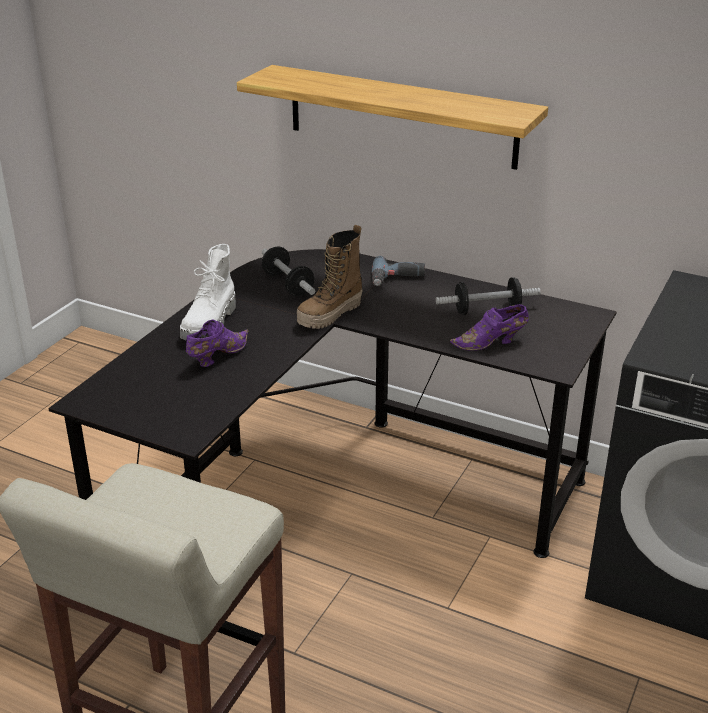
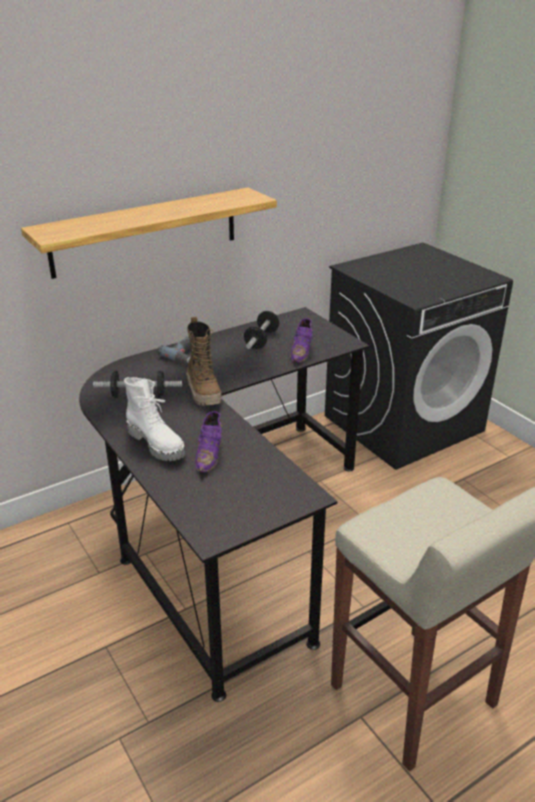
camera: 60 degrees left, 0 degrees up
purple shoe [186,319,249,367] -> purple shoe turned 150 degrees counterclockwise [194,411,222,473]

